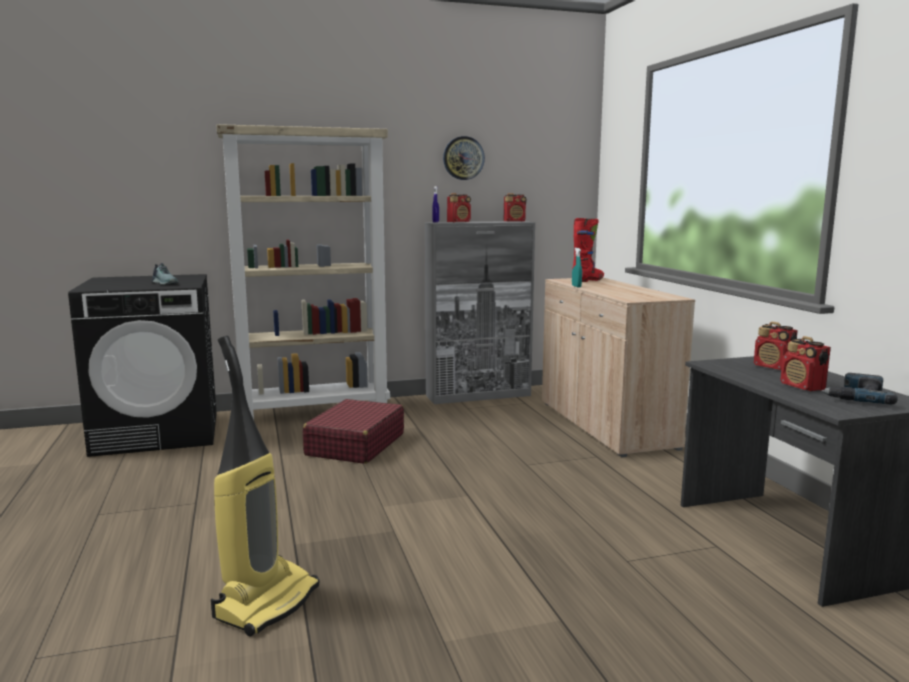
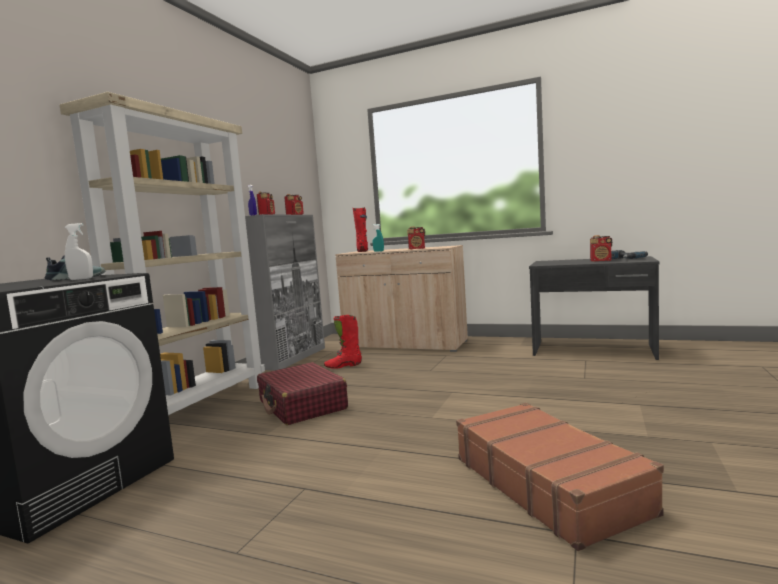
camera: 50 degrees left, 5 degrees down
vacuum cleaner [211,336,320,636] -> brown suitcase [456,403,664,551]
wall clock [443,136,485,180] -> none
radio [754,322,798,370] -> radio moved to [407,226,425,250]
none -> white spray bottle [65,223,93,280]
none -> red boot [324,315,362,369]

